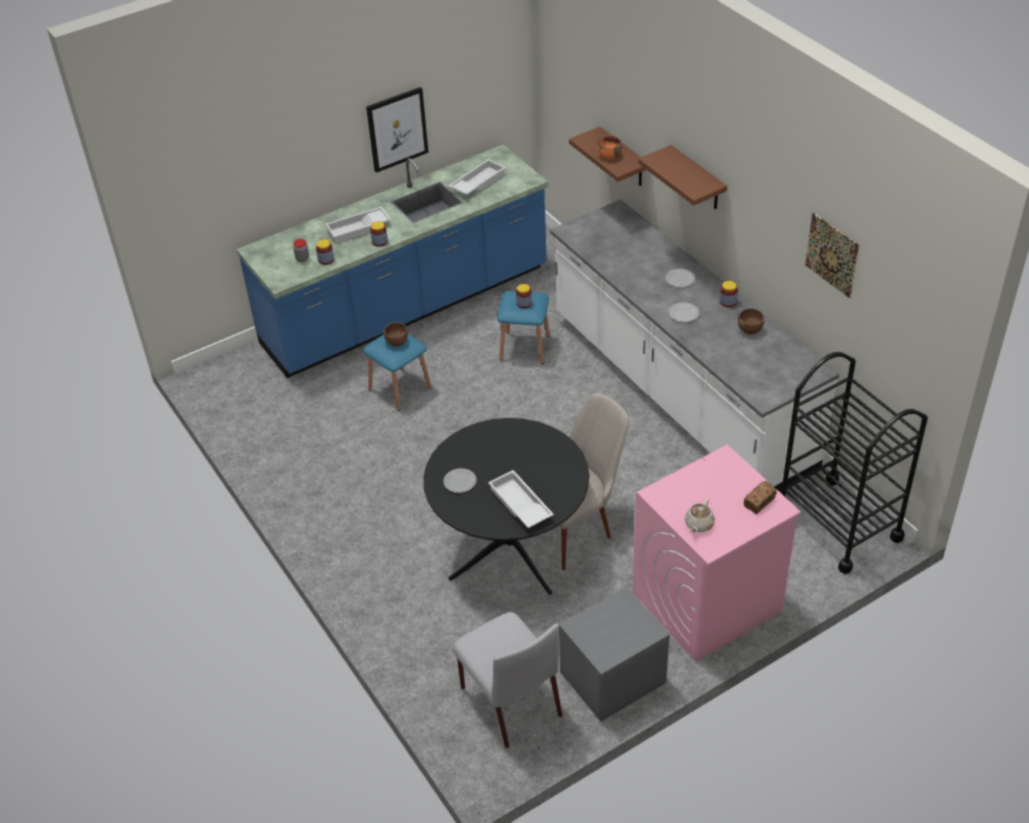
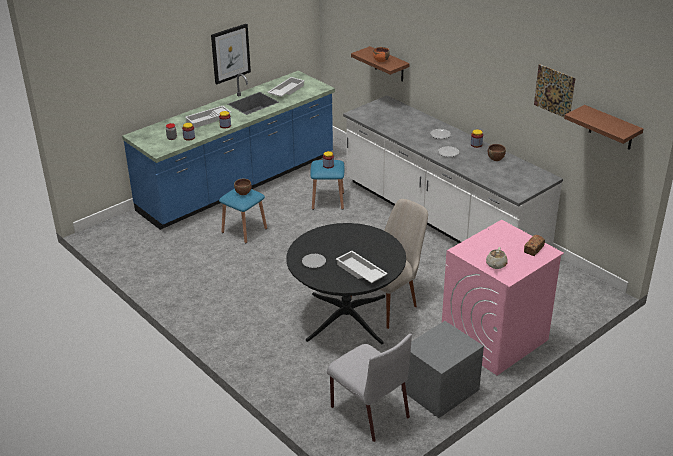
camera: 10 degrees left, 10 degrees down
brown shelf [638,145,727,209] -> brown shelf moved to [564,105,643,150]
black cart [781,352,928,574] -> none

